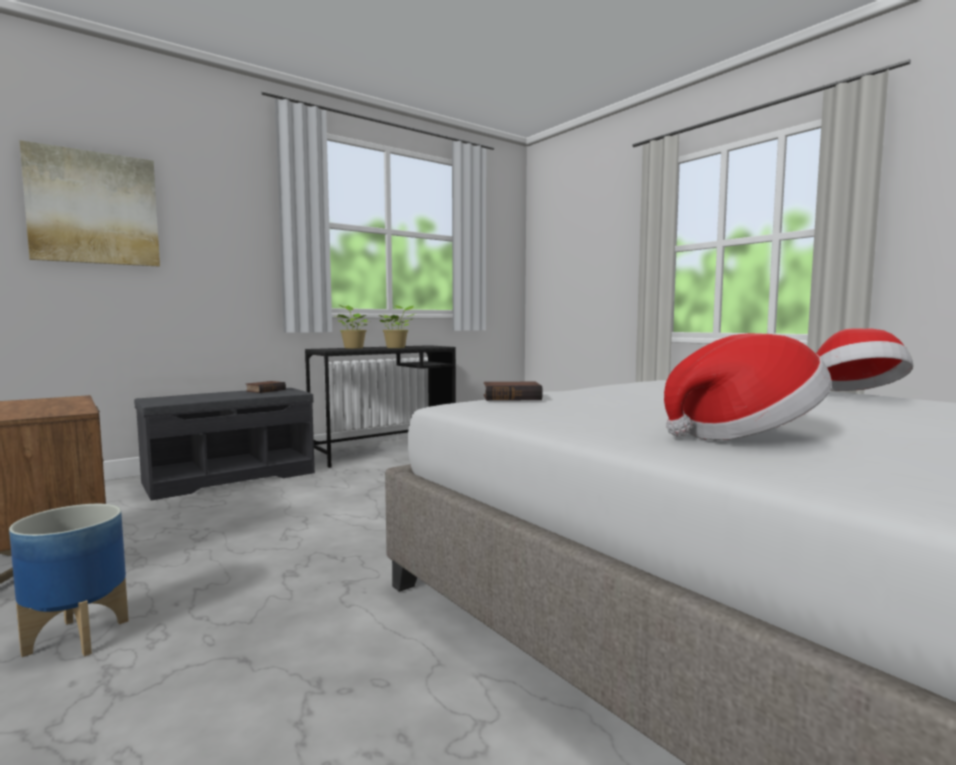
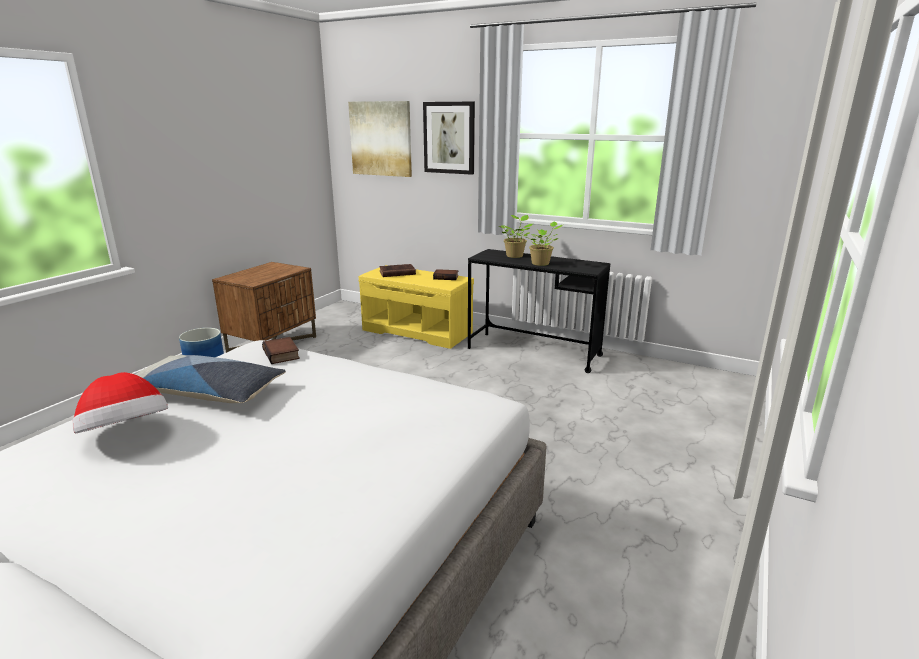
camera: 65 degrees right, 15 degrees up
grey bench [134,388,315,500] -> yellow bench [359,265,474,349]
hat [816,328,913,391] -> none
none -> pillow [135,355,286,403]
none -> brown book [379,264,416,277]
none -> picture [423,102,475,175]

